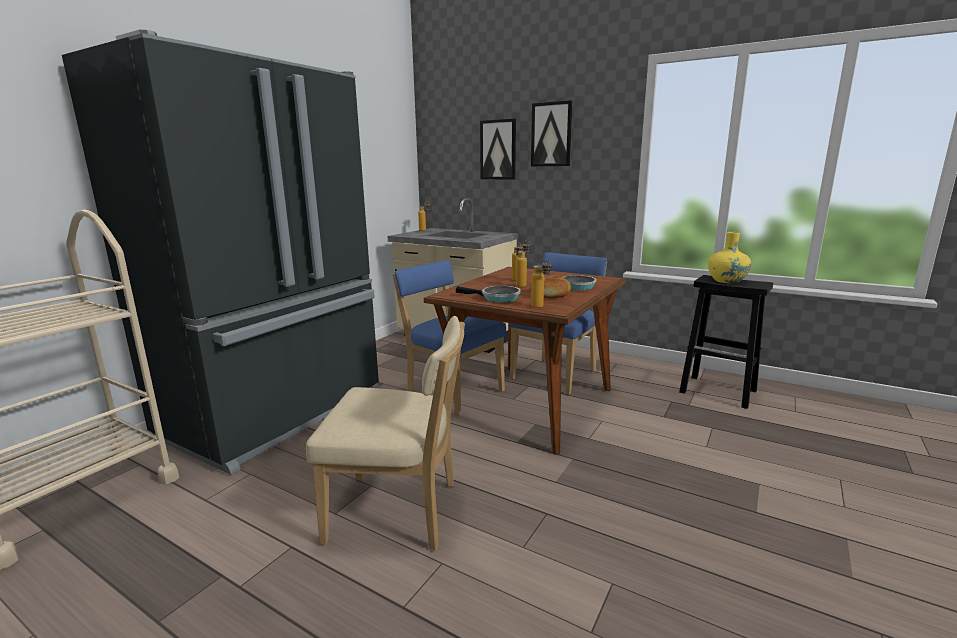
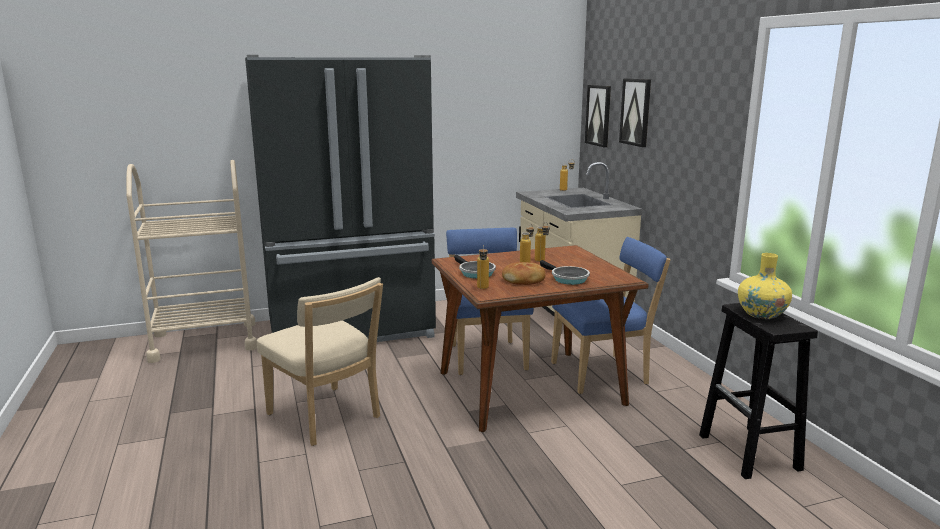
camera: 40 degrees right, 0 degrees up
picture [531,100,572,166] -> picture moved to [585,85,611,147]

